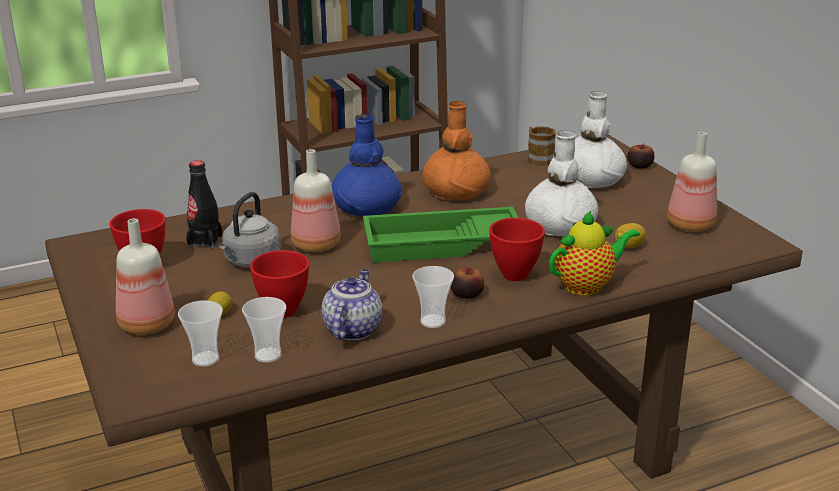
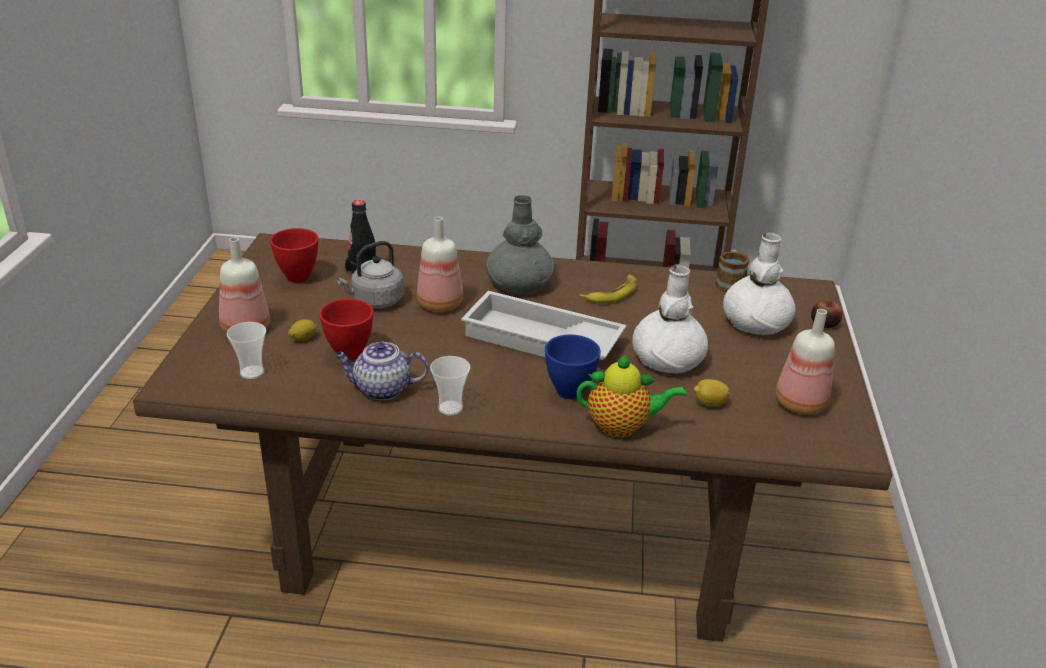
camera: 30 degrees right, 5 degrees up
cup [242,297,286,363] -> none
teapot [321,269,382,340] -> teapot turned 135 degrees counterclockwise [334,342,429,400]
blue vase [331,114,402,216] -> grey vase [486,196,554,294]
green tray [363,207,518,263] -> white tray [461,291,627,360]
orange vase [423,101,491,200] -> banana [580,274,638,303]
apple [450,268,484,299] -> none
red bowl [489,218,545,281] -> blue bowl [545,335,601,399]

